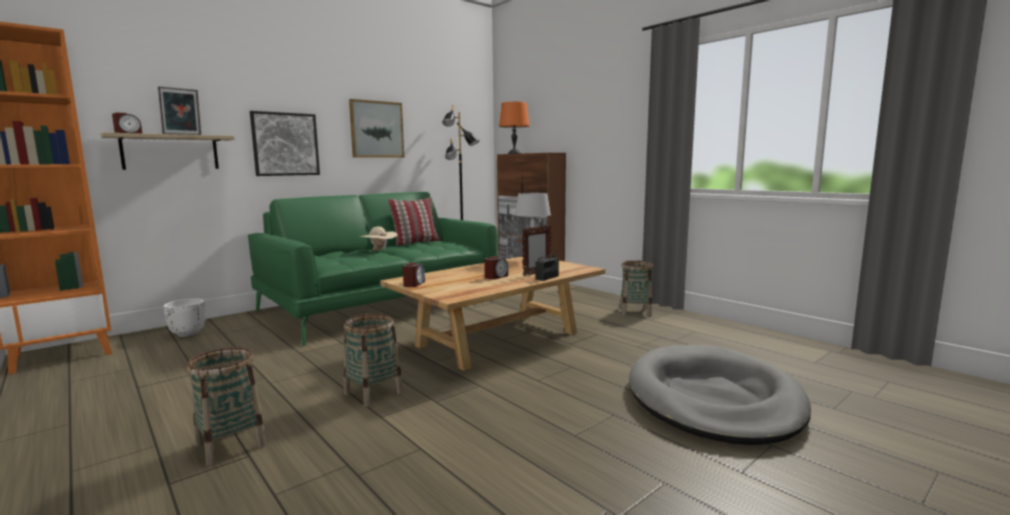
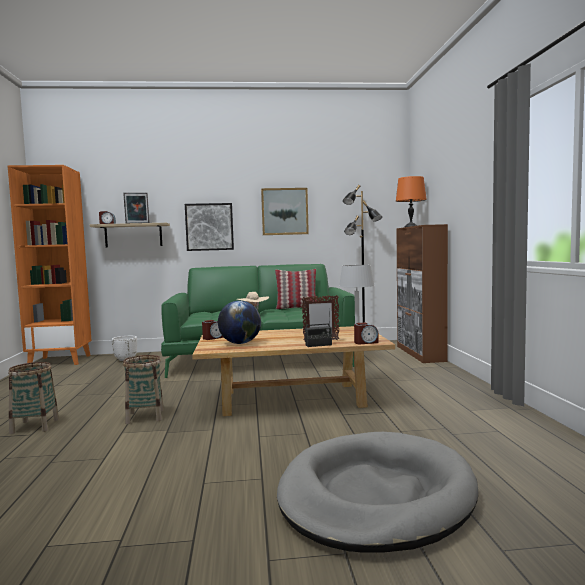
camera: 35 degrees right, 5 degrees down
alarm clock [485,256,508,280] -> alarm clock moved to [354,322,379,344]
basket [620,260,653,316] -> none
none -> globe [218,301,261,344]

